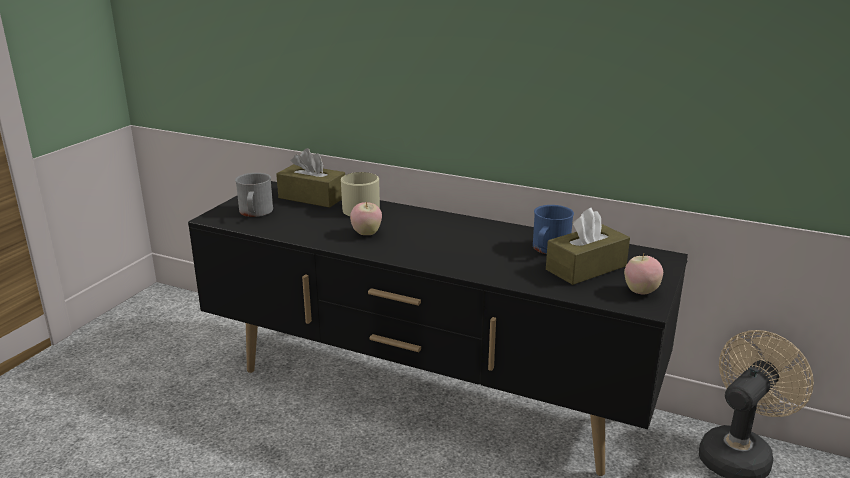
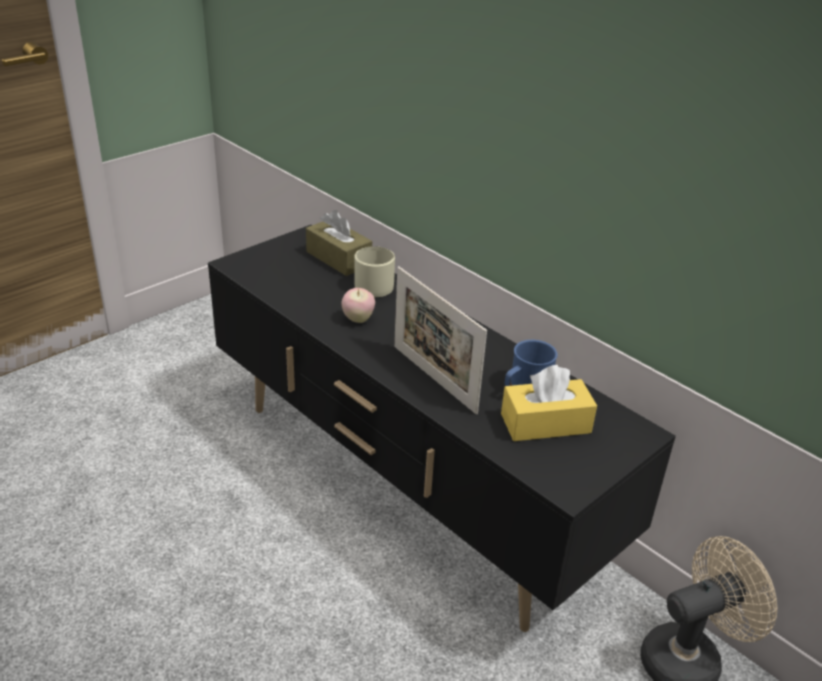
camera: 20 degrees right, 10 degrees up
grey mug [235,173,273,217] -> none
brown tissue box [546,208,630,285] -> yellow tissue box [501,365,597,441]
apple [624,254,663,294] -> none
none -> picture frame [394,266,487,414]

